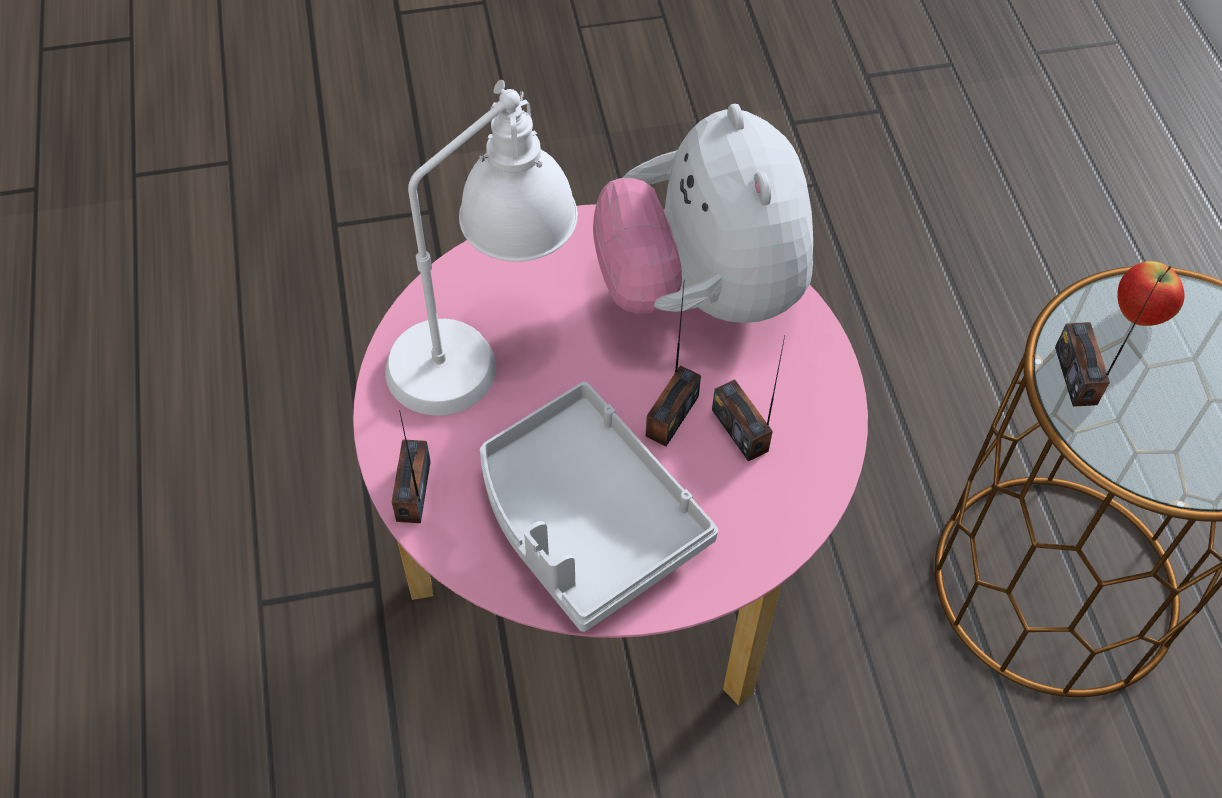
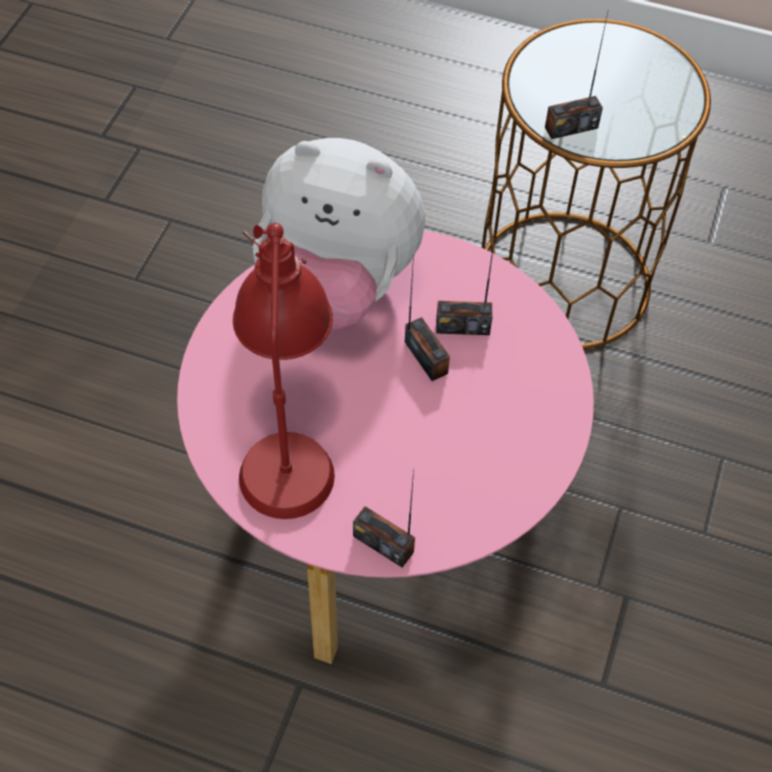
camera: 60 degrees left, 0 degrees up
white table lamp [385,80,578,416] -> red table lamp [233,223,335,519]
grey tray [480,382,718,632] -> none
radio [1055,275,1161,407] -> radio turned 45 degrees counterclockwise [545,9,609,139]
apple [1117,261,1185,326] -> none

